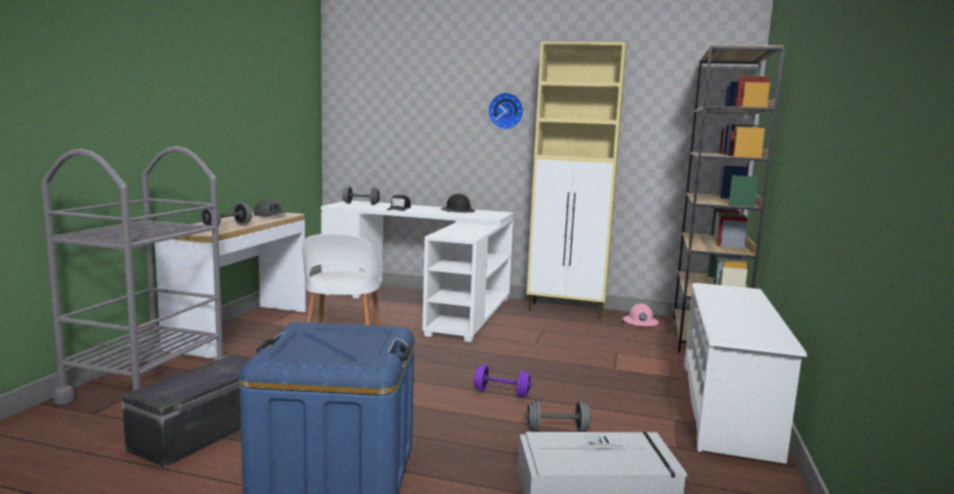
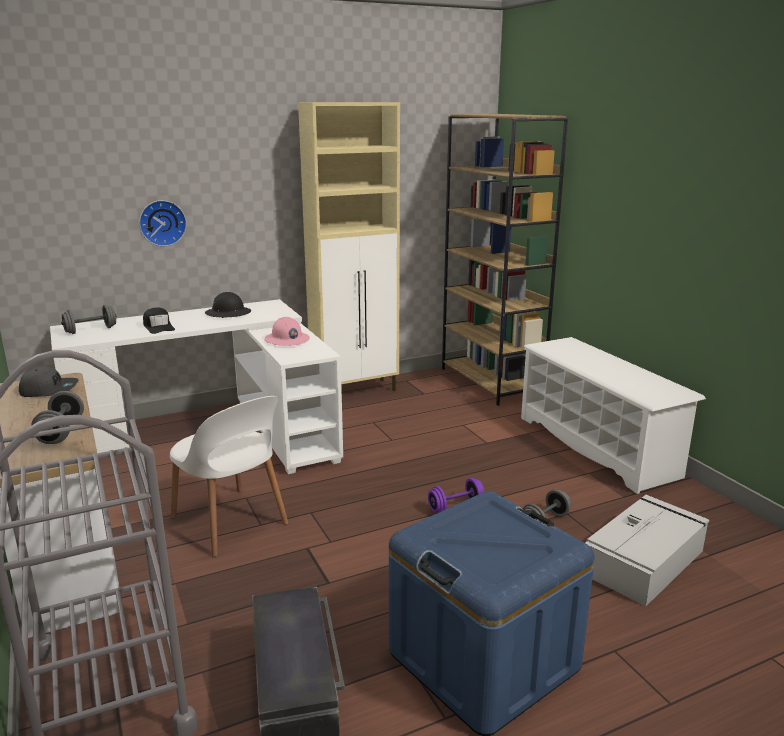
camera: 40 degrees left, 10 degrees up
wall clock [488,92,524,130] -> wall clock moved to [139,200,187,247]
pink hard hat [623,303,659,326] -> pink hard hat moved to [264,317,310,346]

